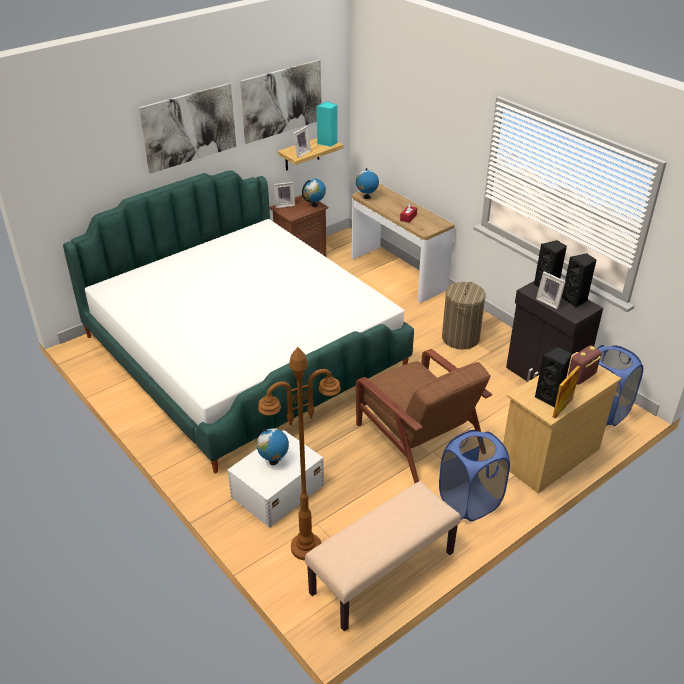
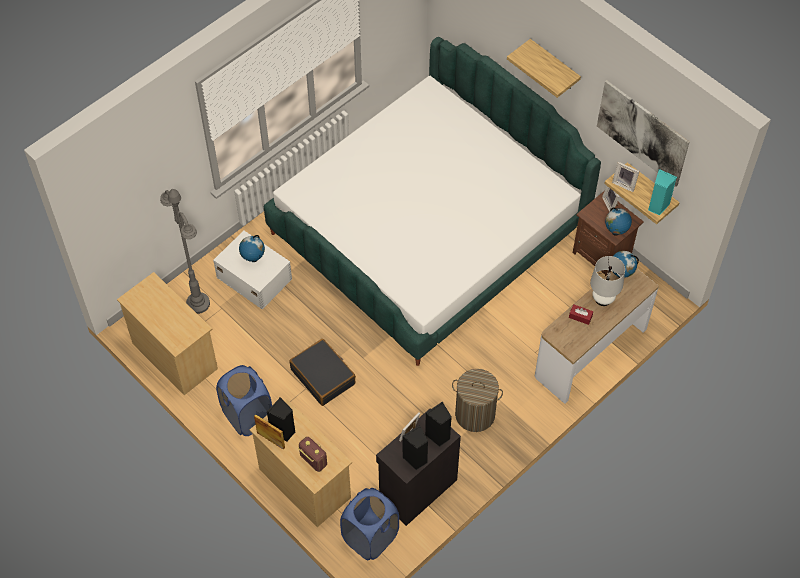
camera: 85 degrees right, 20 degrees up
picture [139,83,236,174] -> shelf [507,39,581,98]
brown floor lamp [258,347,341,560] -> grey floor lamp [160,189,210,314]
beige bench [305,481,461,631] -> beige dresser [117,272,218,395]
brown armchair [356,349,492,483] -> black suitcase [289,339,356,406]
none -> white table lamp [590,256,625,306]

